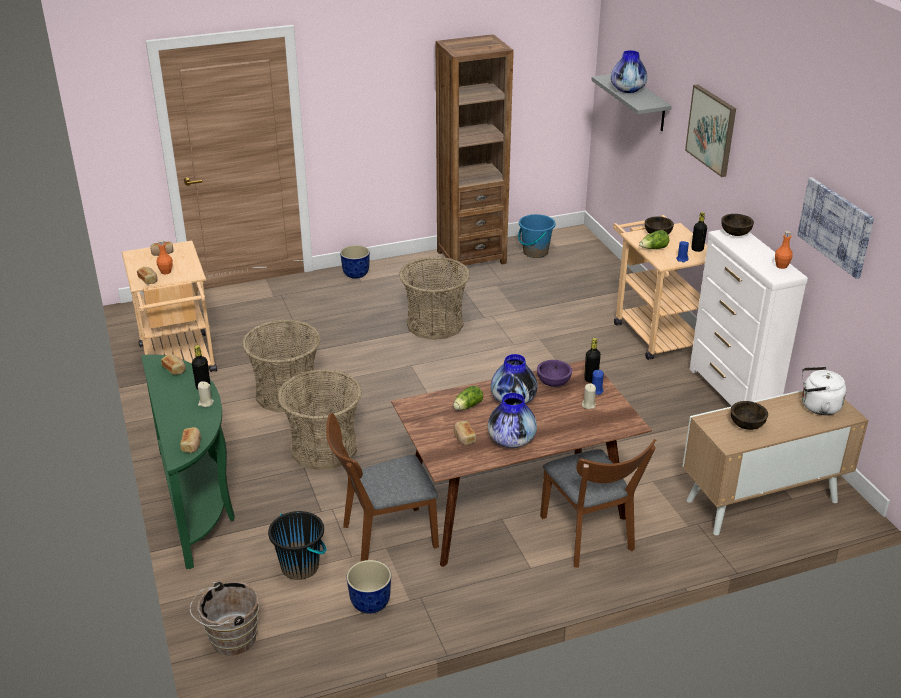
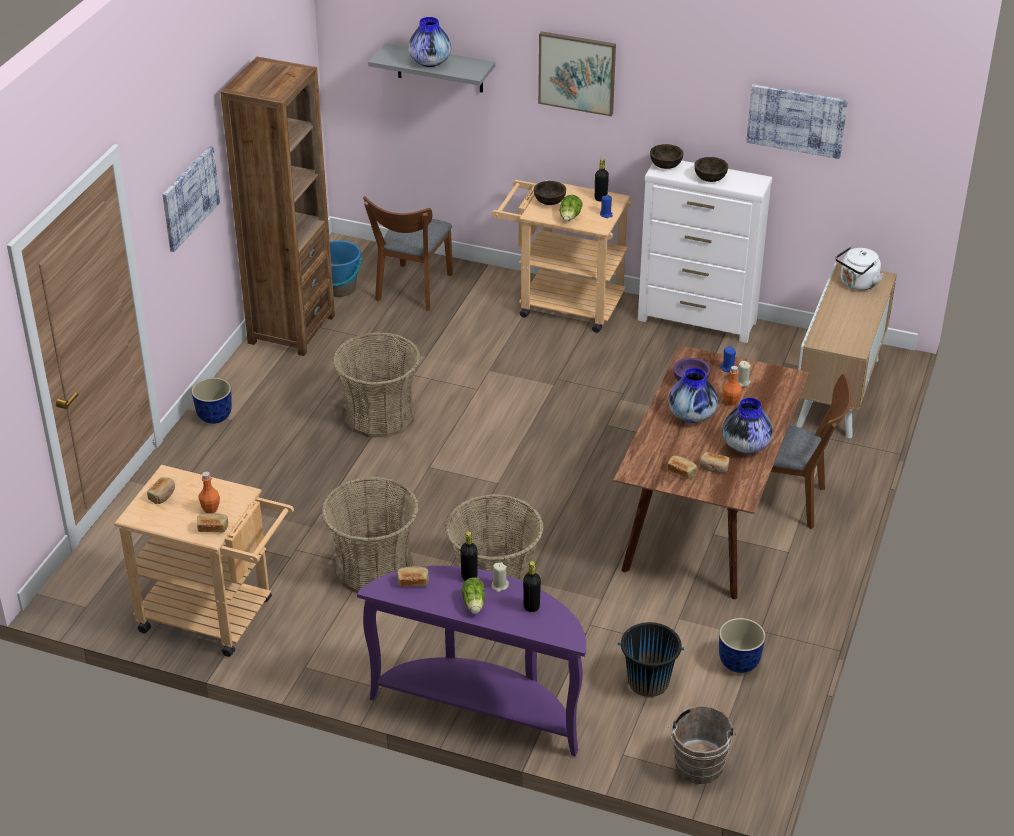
camera: 50 degrees left, 5 degrees up
green console table [141,354,235,569] -> purple console table [357,566,586,756]
bread [180,427,201,453] -> bread moved to [667,456,698,479]
brown chair [326,413,439,561] -> brown chair moved to [363,196,453,311]
lettuce [453,386,483,410] -> lettuce moved to [462,578,485,614]
black bottle [584,338,601,383] -> black bottle moved to [523,561,541,612]
brown bowl [731,401,768,430] -> brown bowl moved to [694,157,728,182]
orange bottle [775,231,793,269] -> orange bottle moved to [723,366,742,406]
none -> picture [163,146,220,252]

